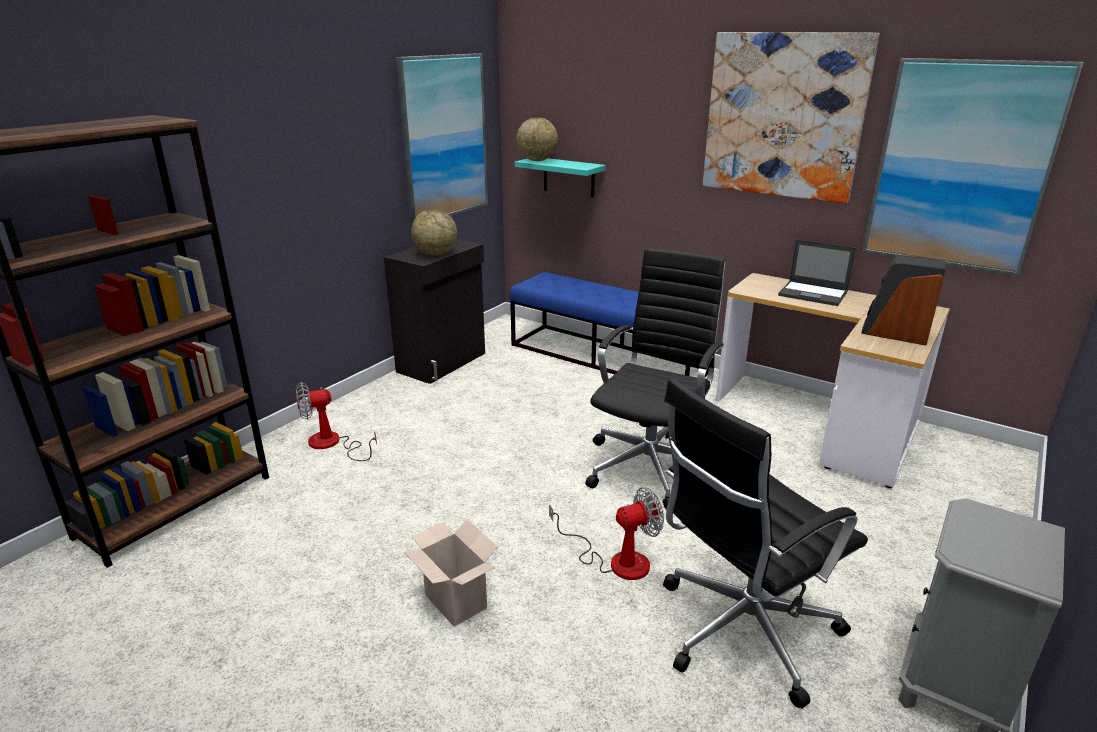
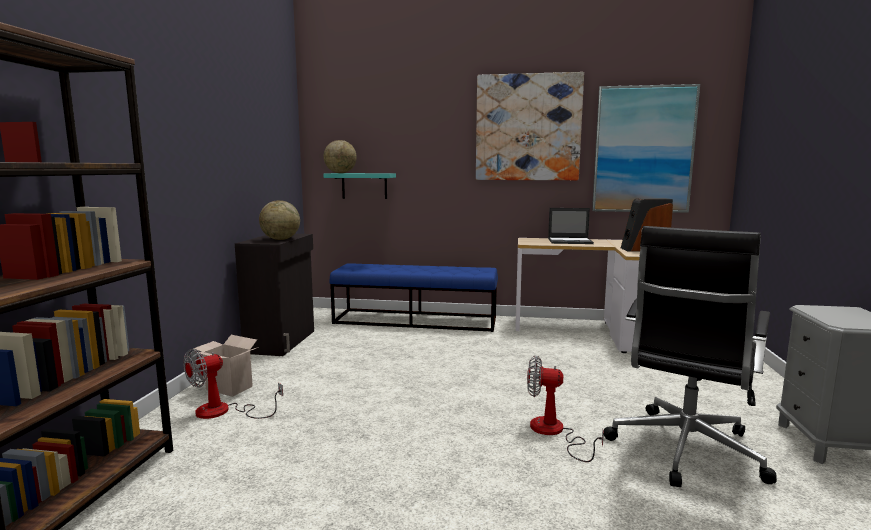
camera: 25 degrees left, 15 degrees down
picture [396,53,488,226] -> none
cardboard box [404,519,498,627] -> cardboard box moved to [194,335,259,397]
fan [549,487,664,580] -> fan turned 120 degrees counterclockwise [527,356,604,462]
black office chair [585,248,726,509] -> none

